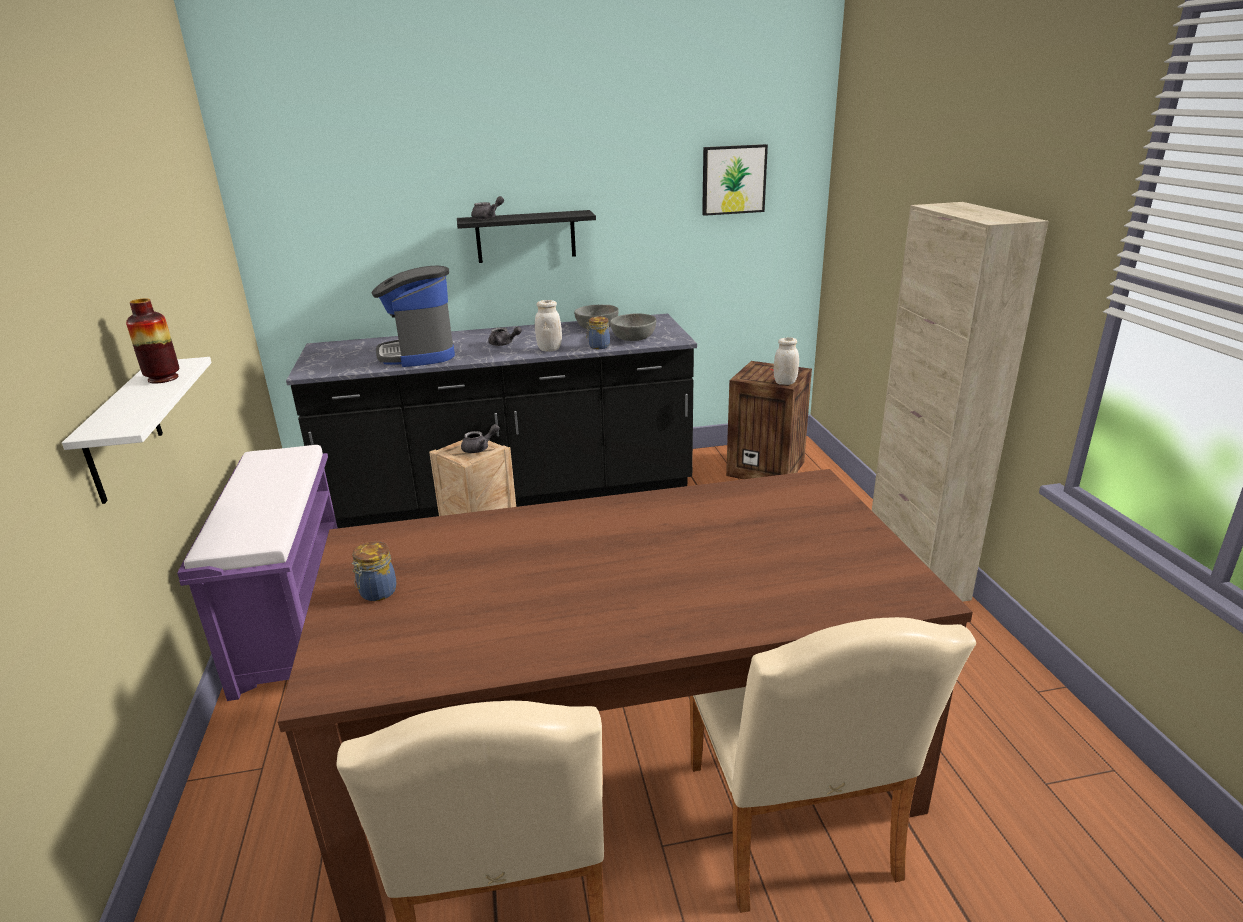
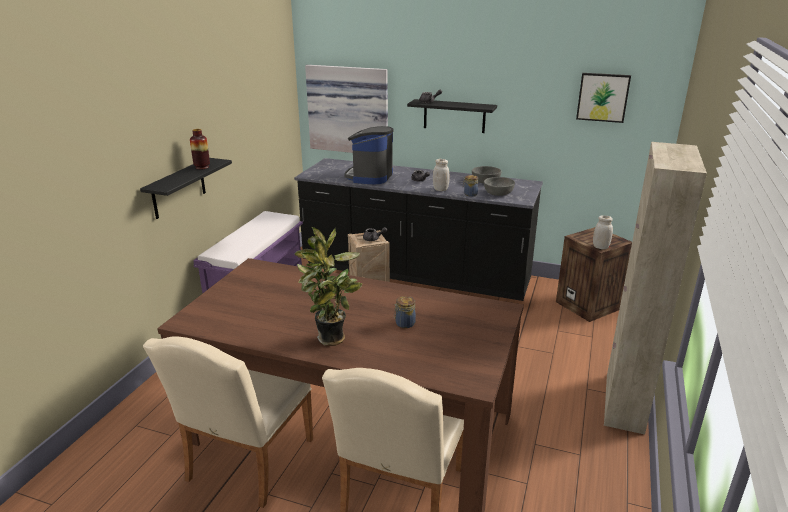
camera: 30 degrees right, 0 degrees up
white shelf [62,357,212,504] -> black shelf [140,158,232,219]
jar [351,541,397,601] -> jar moved to [394,296,416,328]
none -> potted plant [294,227,362,346]
none -> picture [305,65,388,153]

